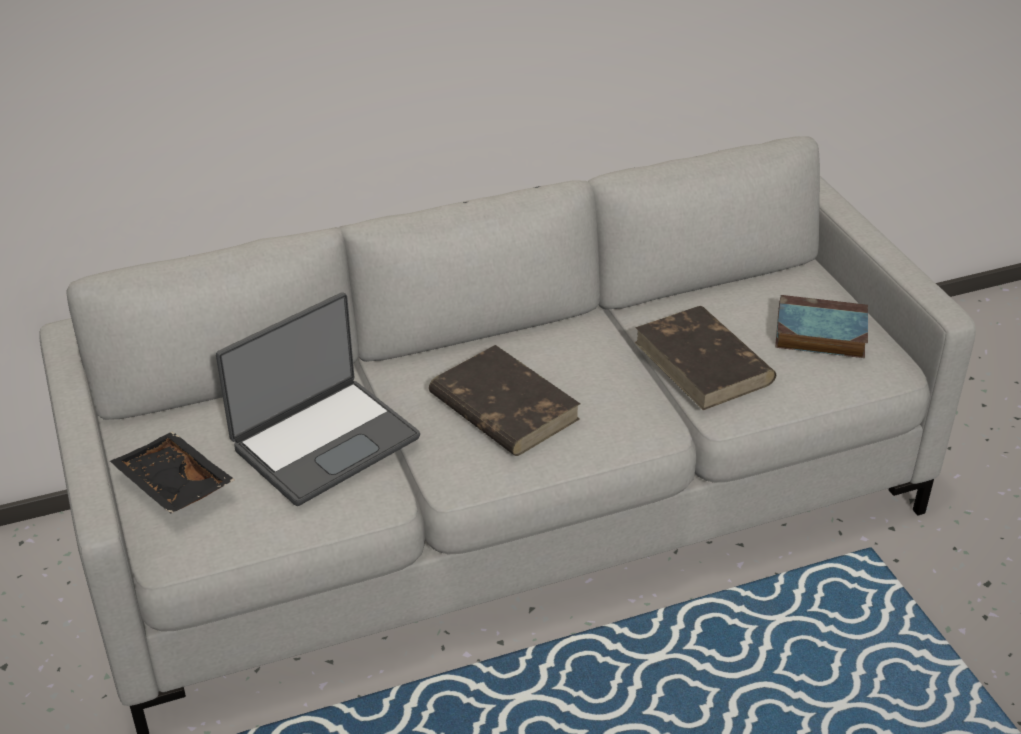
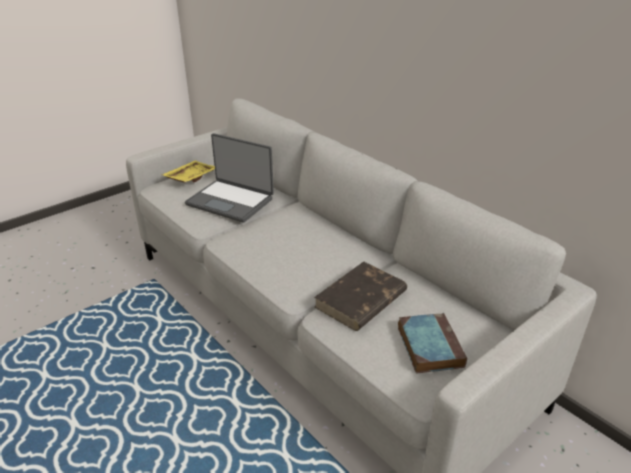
camera: 70 degrees right, 5 degrees down
black tray [110,432,235,513] -> yellow tray [161,161,215,183]
brown book [429,345,580,456] -> none

